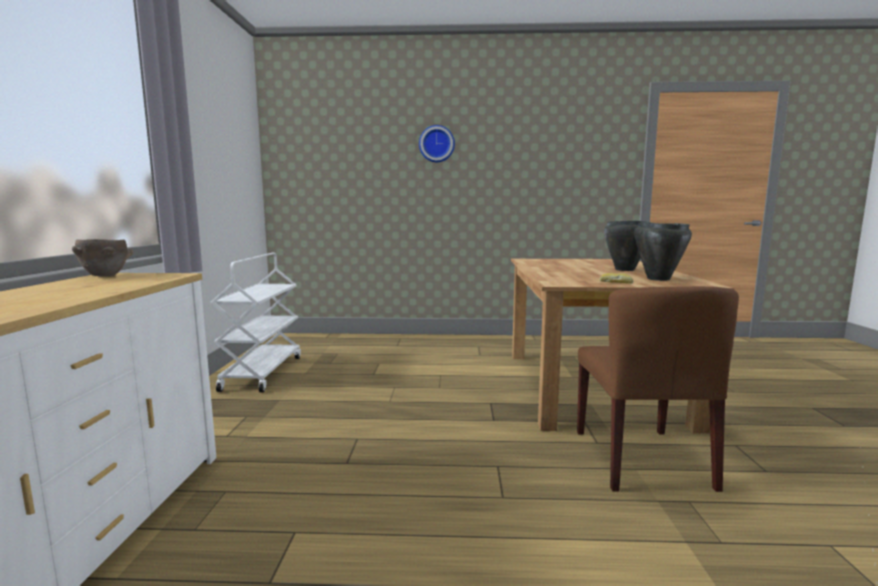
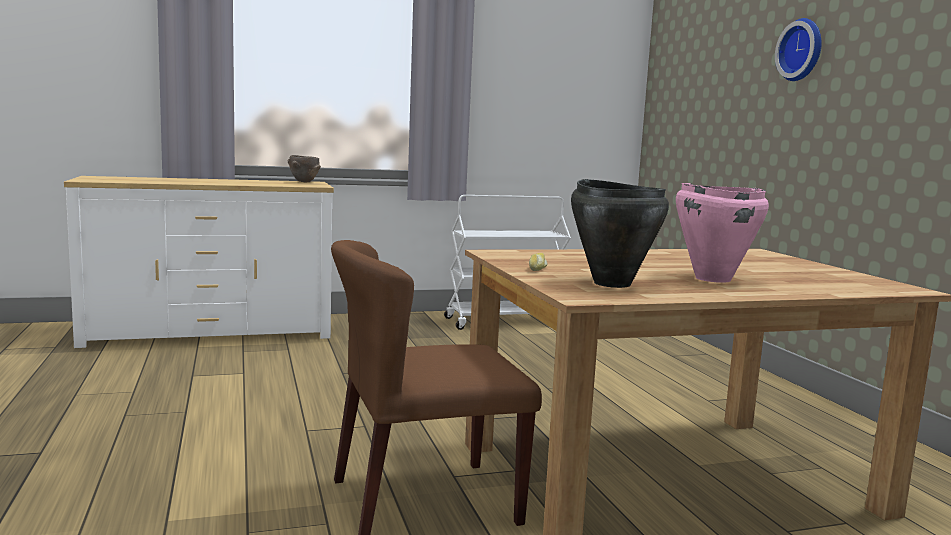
camera: 70 degrees right, 0 degrees up
black cooking pot [604,221,645,271] -> pink cooking pot [676,183,769,283]

